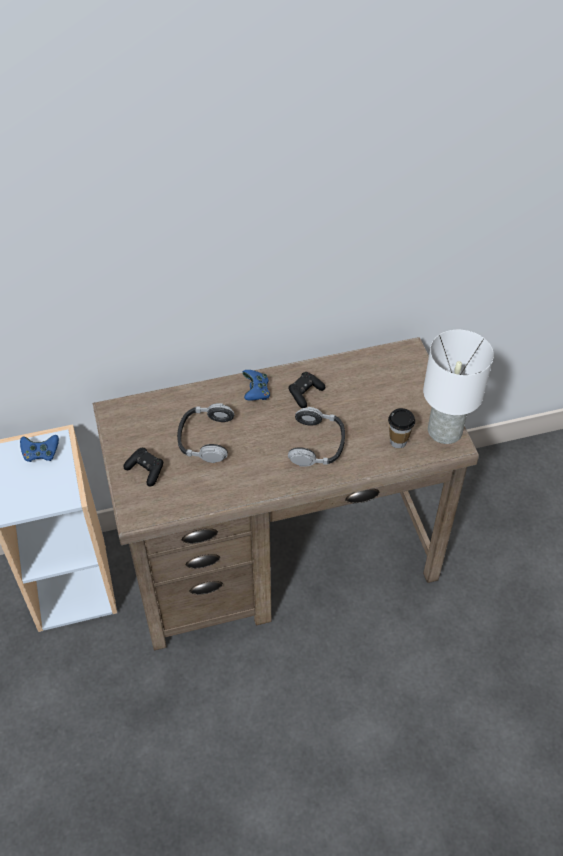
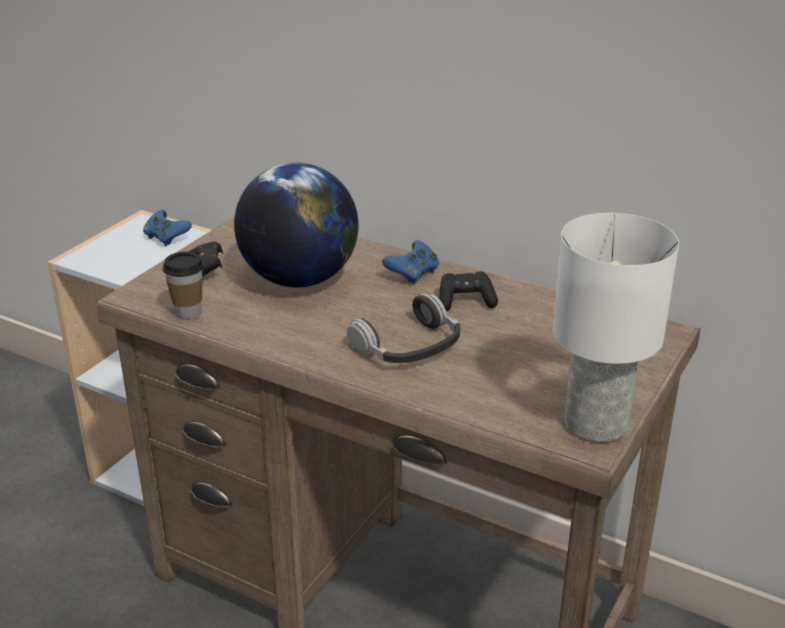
camera: 45 degrees right, 20 degrees down
headphones [177,403,234,463] -> globe [234,163,359,288]
cup [388,408,415,448] -> cup moved to [162,252,204,319]

